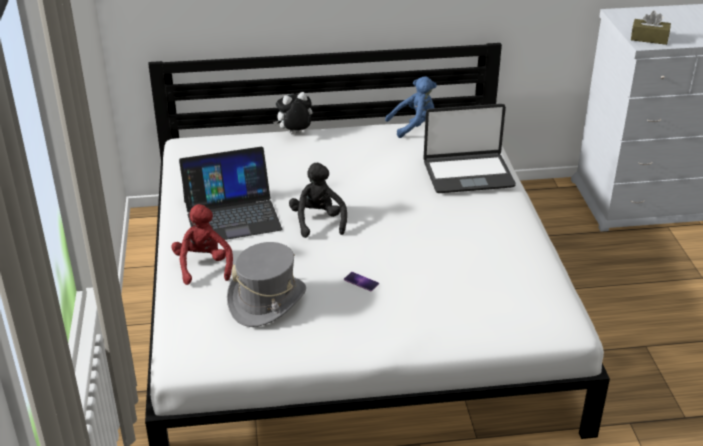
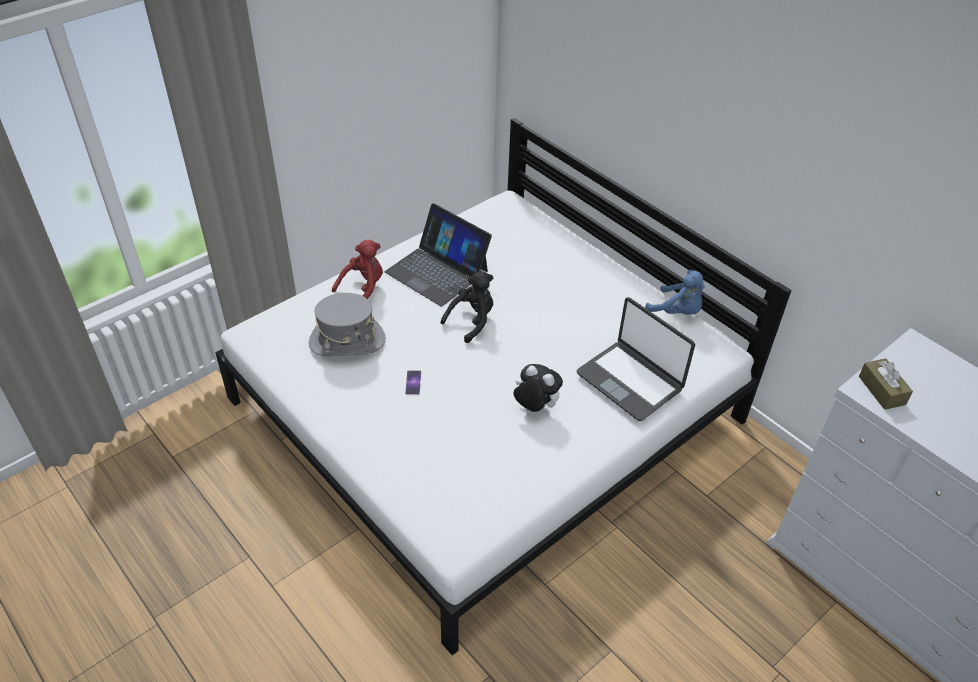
camera: 55 degrees right, 10 degrees up
plush toy [273,92,313,134] -> plush toy moved to [514,364,563,412]

